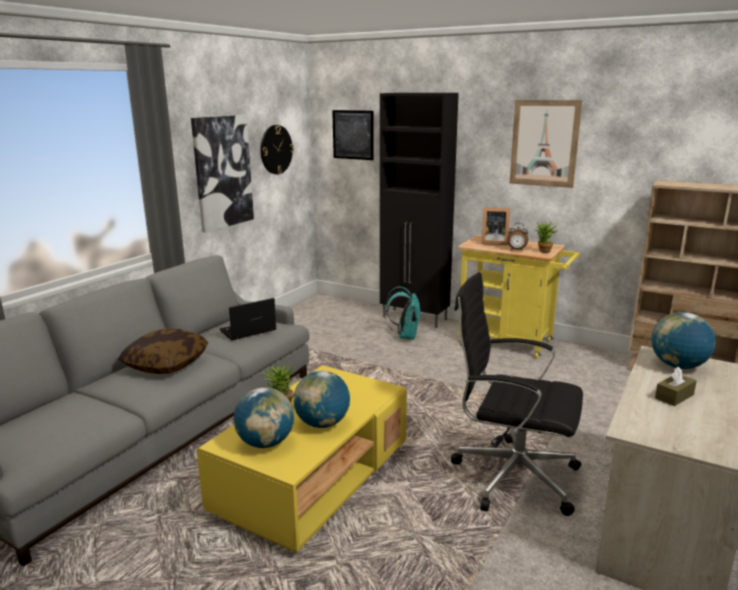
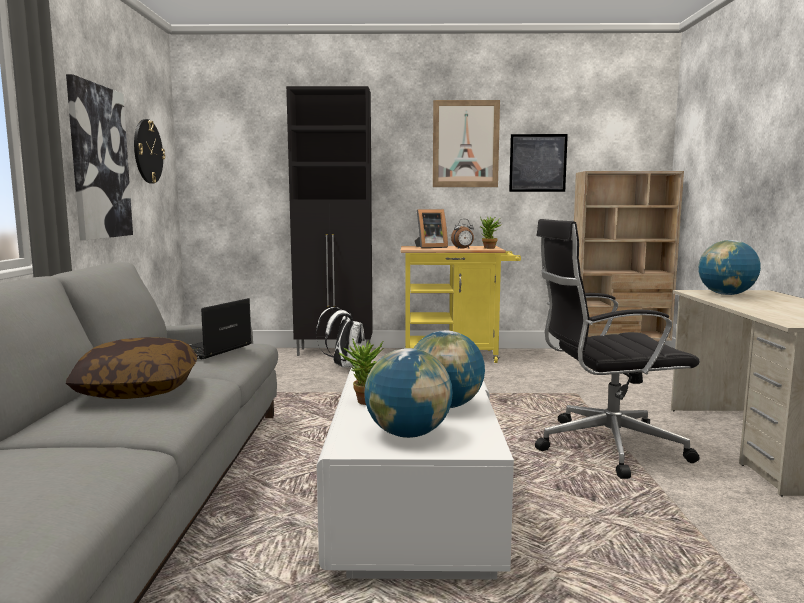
camera: 30 degrees left, 10 degrees down
yellow coffee table [196,365,407,553] -> white coffee table [317,367,514,580]
picture [332,110,374,160] -> picture moved to [509,134,568,192]
turquoise backpack [385,287,421,340] -> white backpack [316,307,365,368]
brown tissue box [655,366,697,406] -> none

